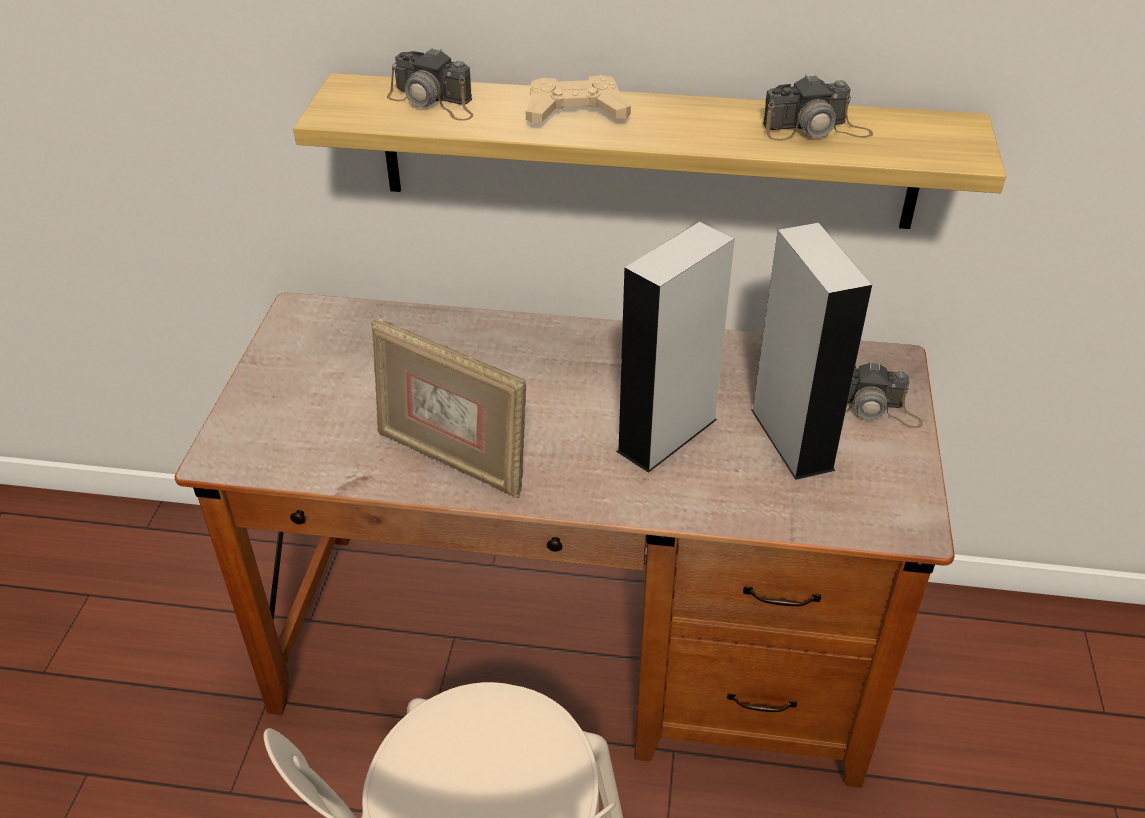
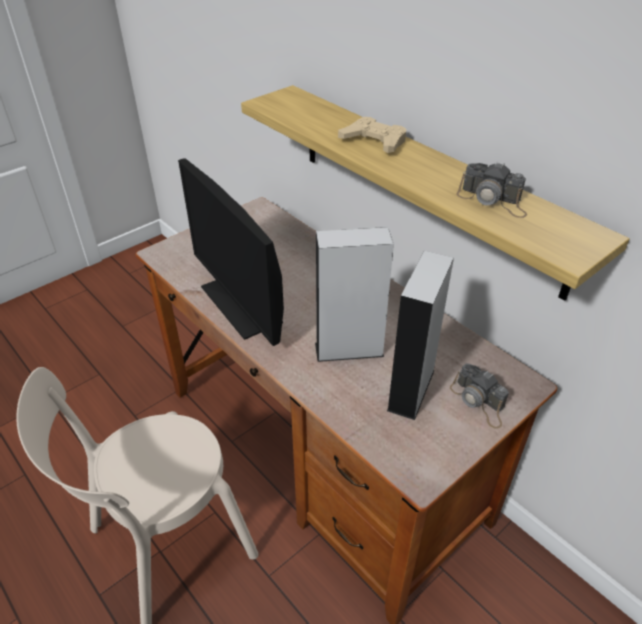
camera: 40 degrees right, 0 degrees up
picture frame [371,319,526,498] -> monitor [178,159,284,346]
camera [387,47,473,121] -> none

